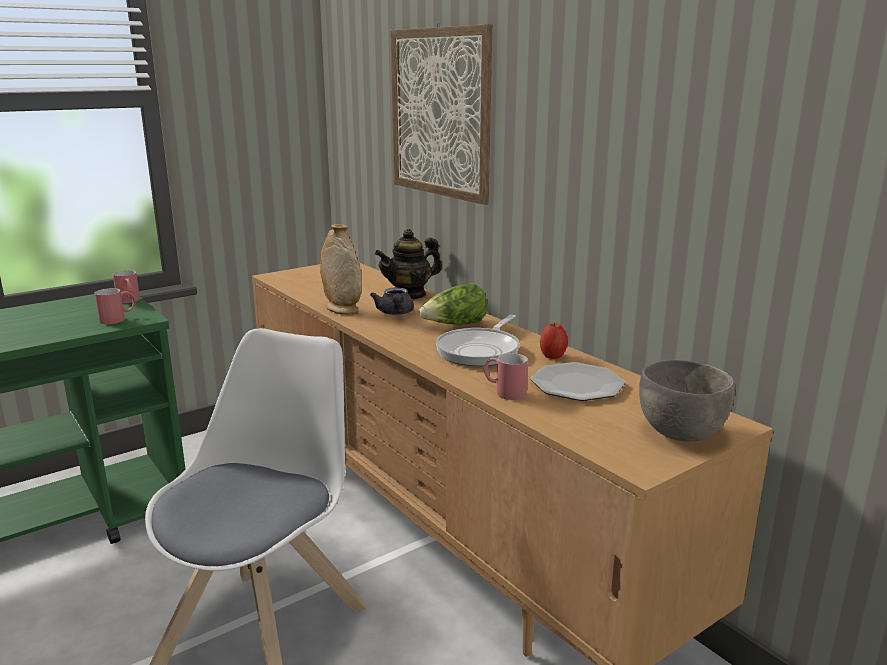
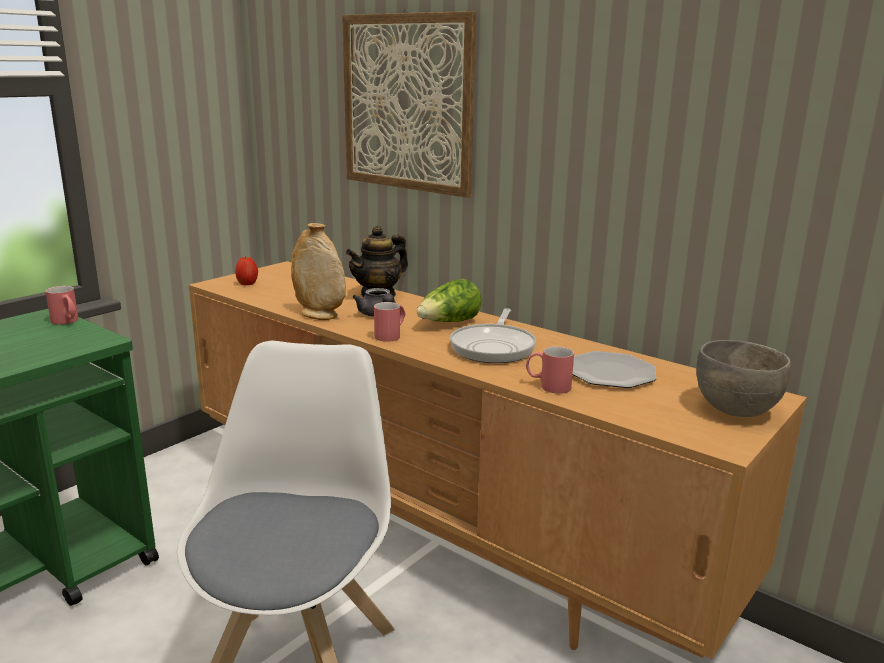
camera: 15 degrees left, 0 degrees up
red mug [94,288,135,324] -> red mug moved to [374,302,406,342]
apple [540,322,568,359] -> apple moved to [235,256,258,285]

